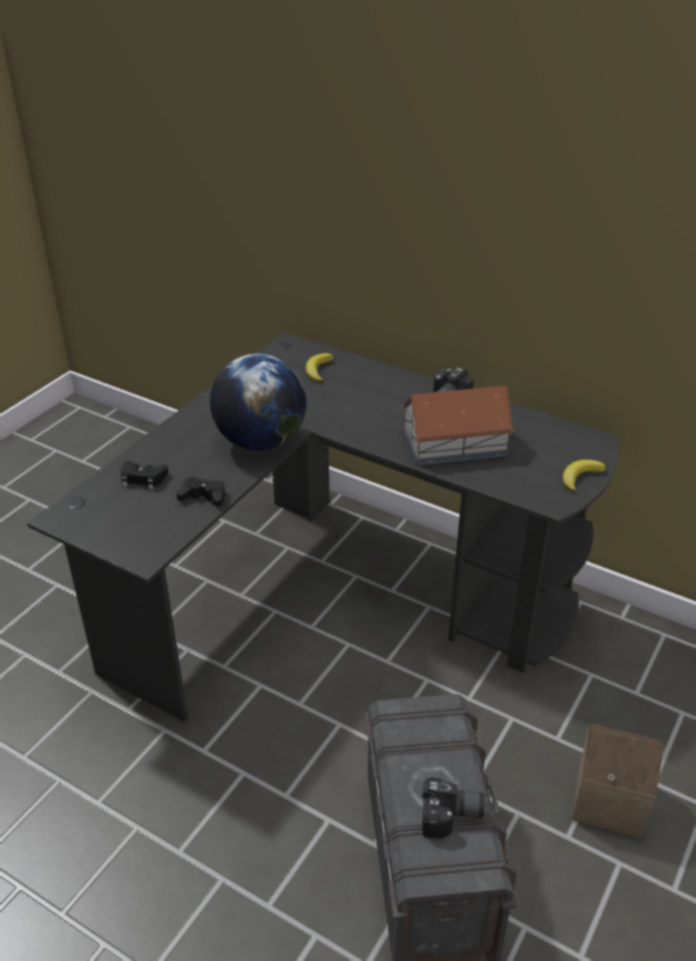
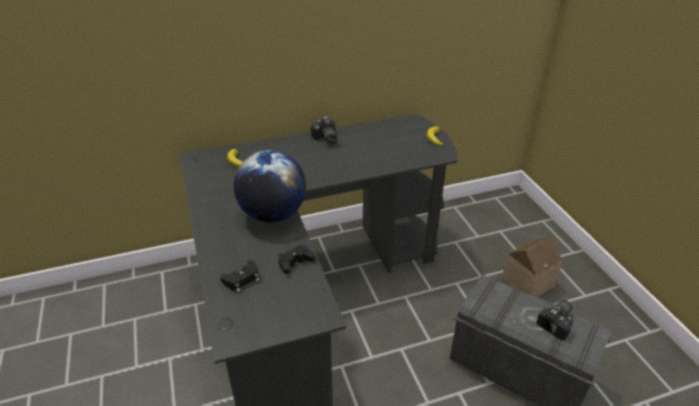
camera: 50 degrees left, 0 degrees up
toy house [401,386,514,465] -> none

